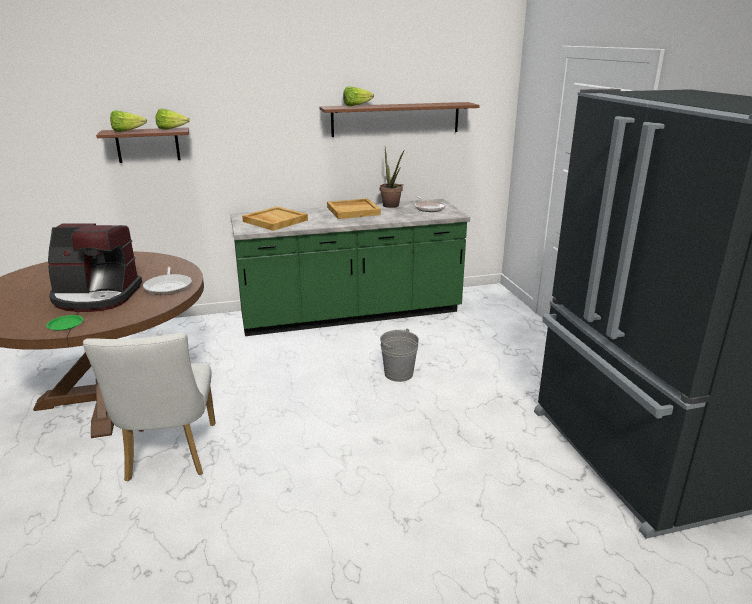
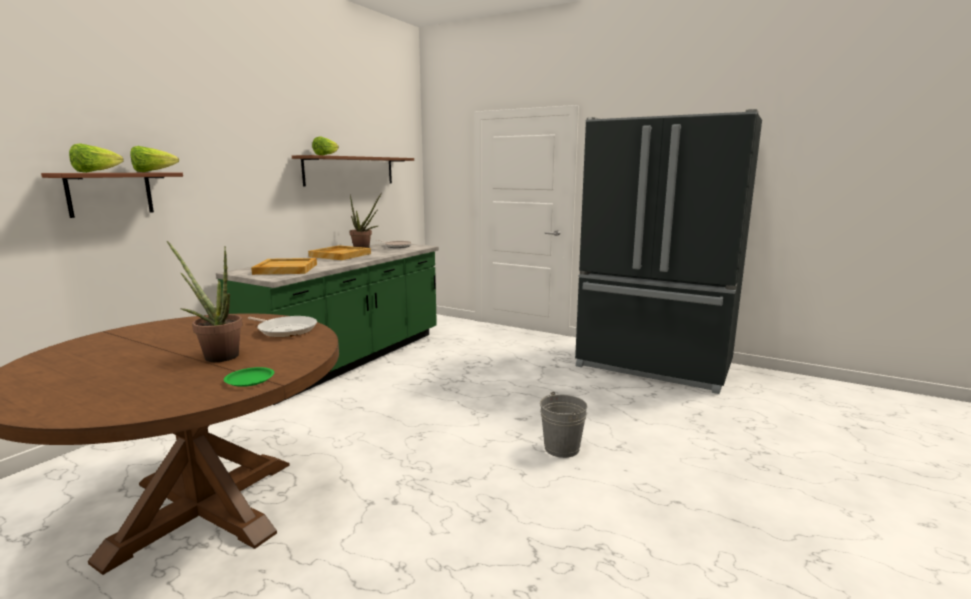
camera: 45 degrees left, 10 degrees down
coffee machine [48,224,142,312] -> potted plant [167,241,243,362]
white chair [83,333,215,481] -> none
grey bucket [380,329,419,382] -> grey bucket moved to [540,391,587,458]

